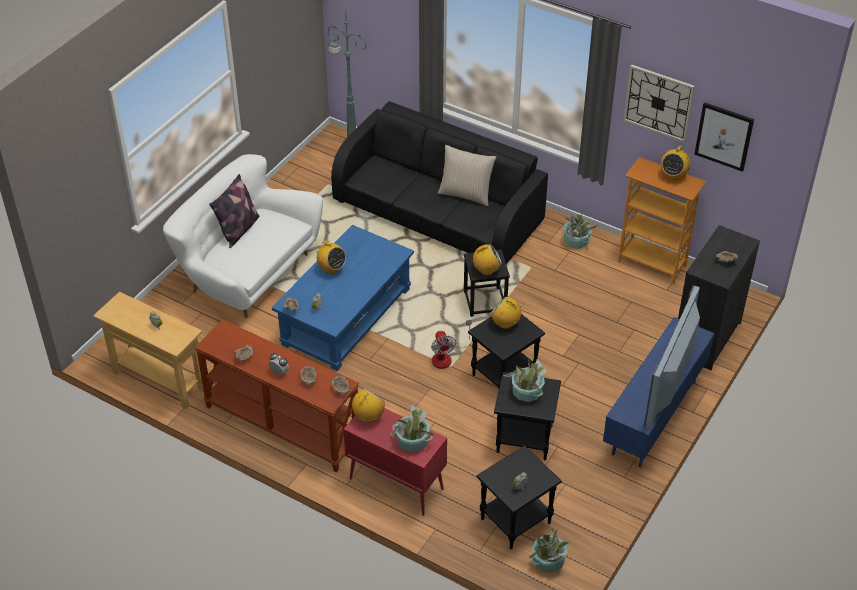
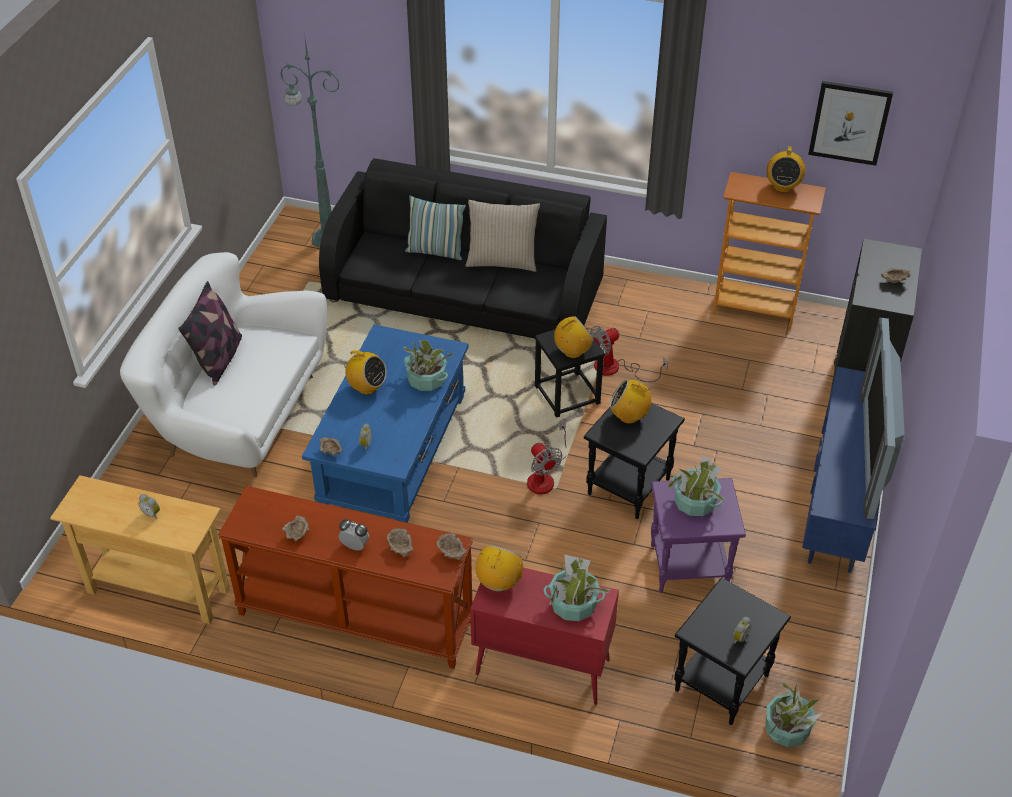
camera: 15 degrees left, 0 degrees up
black side table [494,372,561,460] -> purple side table [651,478,746,593]
potted plant [563,214,599,249] -> potted plant moved to [403,340,454,391]
wall clock [623,64,695,142] -> none
none -> pillow [405,195,466,260]
none -> fan [589,326,668,382]

